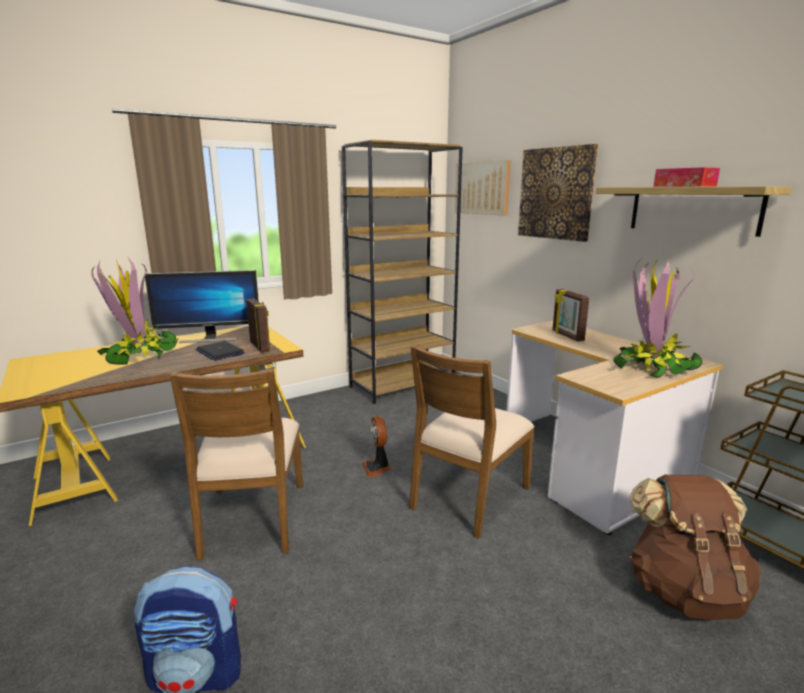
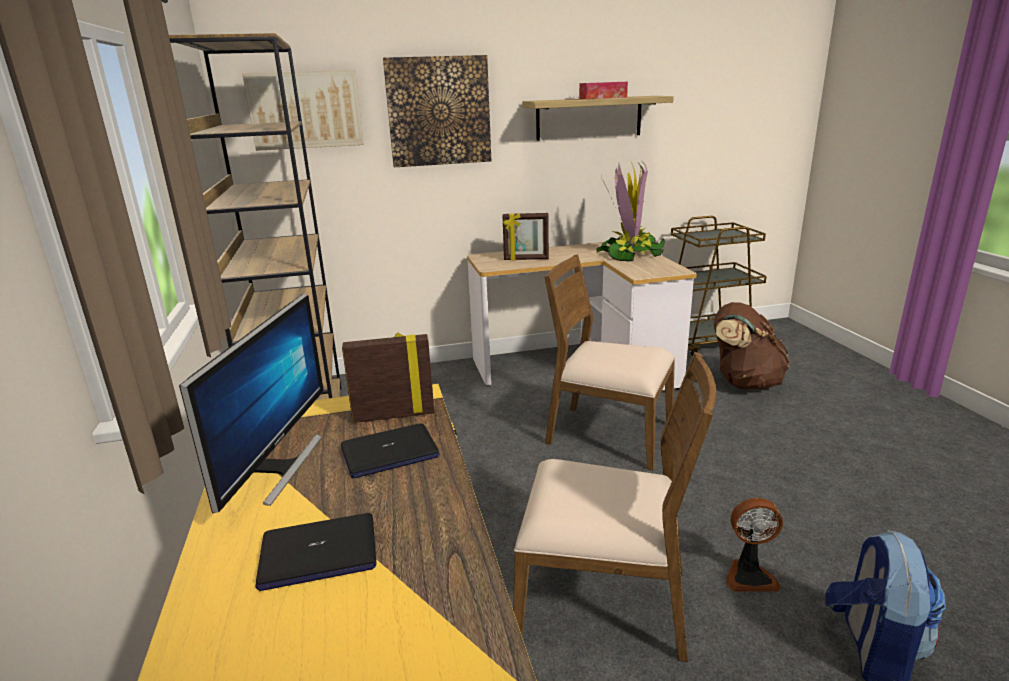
camera: 70 degrees left, 5 degrees up
potted plant [91,258,179,365] -> laptop [255,513,376,591]
fan [362,416,391,477] -> fan moved to [727,498,783,592]
brown chair [409,345,535,539] -> brown chair turned 150 degrees clockwise [545,254,675,471]

